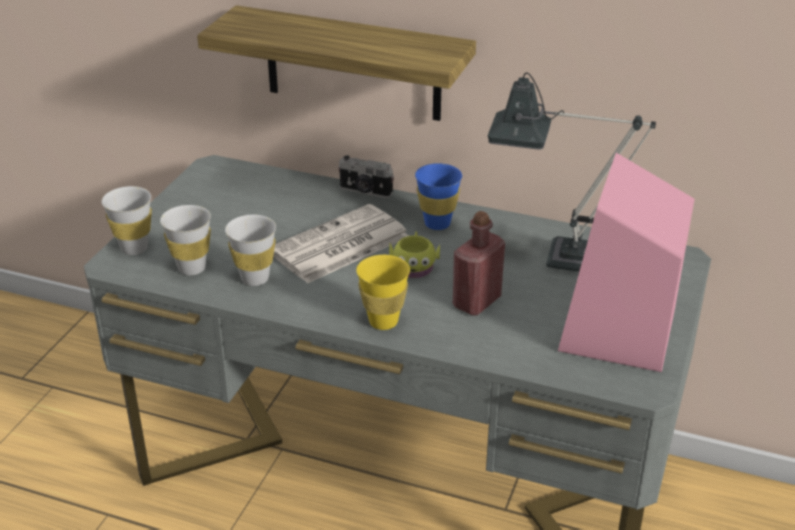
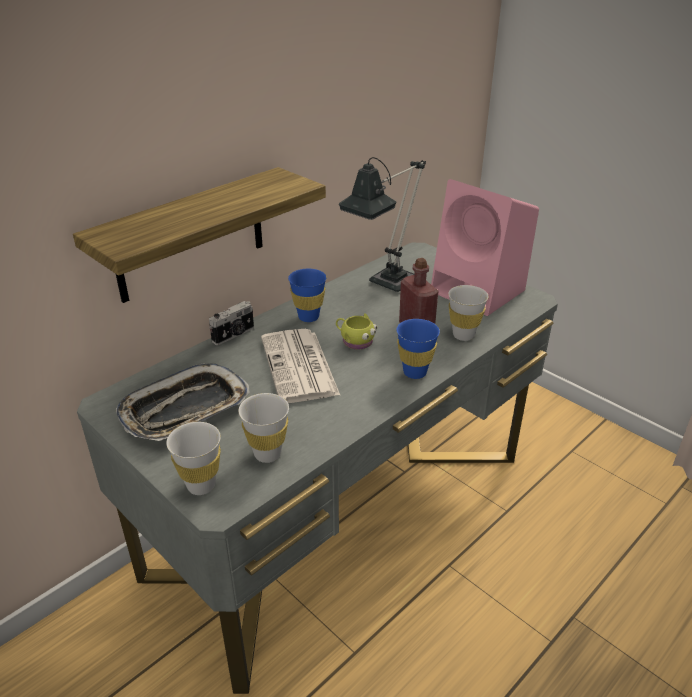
camera: 65 degrees left, 0 degrees up
white cup [225,215,276,286] -> white cup moved to [448,285,489,341]
yellow cup [356,255,410,330] -> blue cup [396,319,440,379]
none -> tray [116,363,249,441]

